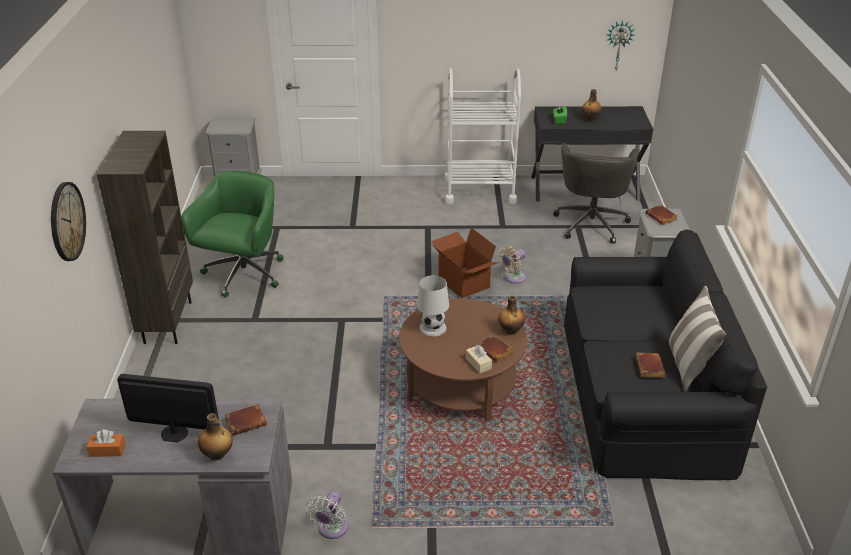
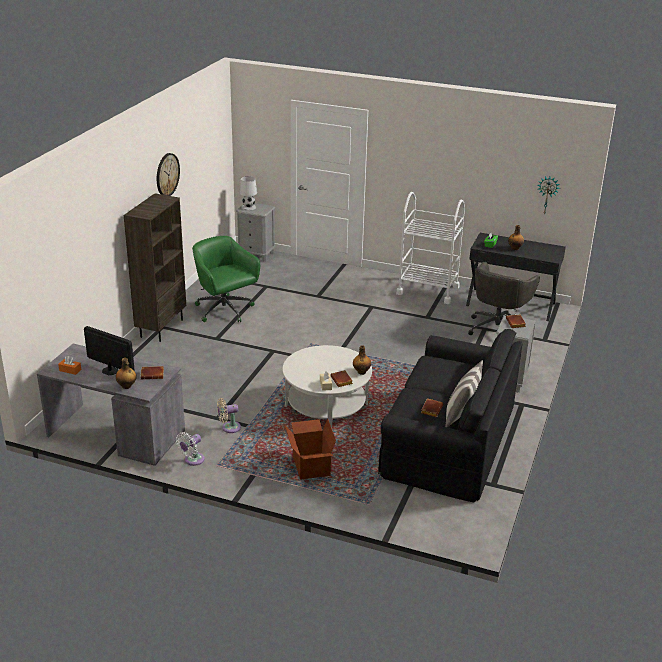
camera: 20 degrees right, 5 degrees down
wall clock [51,182,86,261] -> wall clock moved to [157,153,180,196]
green office chair [181,171,283,298] -> green office chair turned 75 degrees counterclockwise [192,236,260,322]
brown coffee table [399,299,527,422] -> white coffee table [282,345,372,428]
white table lamp [417,275,449,337] -> white table lamp moved to [240,176,257,210]
cardboard box [431,228,499,298] -> cardboard box moved to [285,418,336,480]
beige fan [498,245,526,284] -> beige fan moved to [217,398,241,433]

